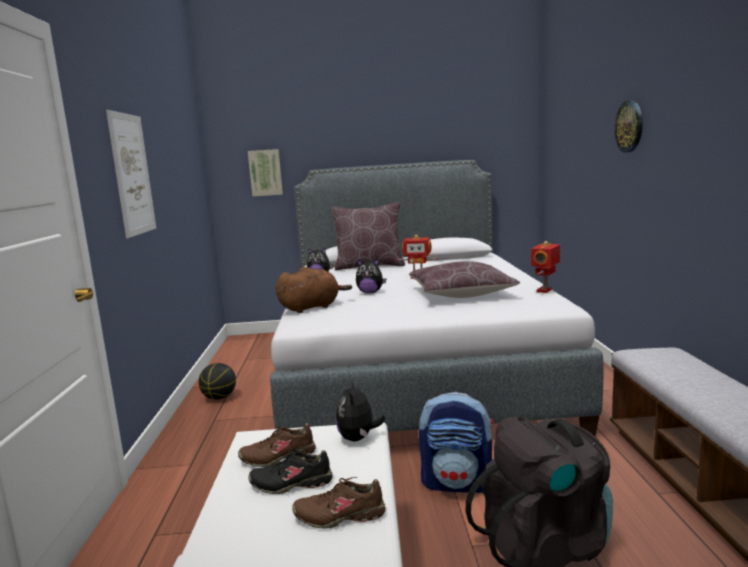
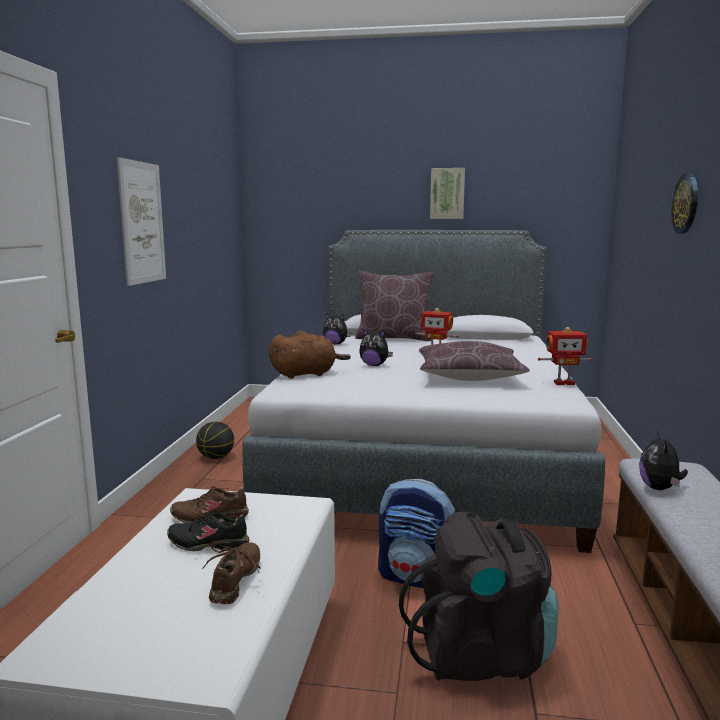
camera: 10 degrees right, 0 degrees up
picture [248,149,283,197] -> picture moved to [430,168,465,219]
brown shoe [292,477,385,528] -> brown shoe turned 90 degrees clockwise [202,541,261,604]
plush toy [335,380,385,441] -> plush toy moved to [639,431,688,490]
toy robot [531,241,560,293] -> toy robot turned 135 degrees counterclockwise [538,327,593,385]

